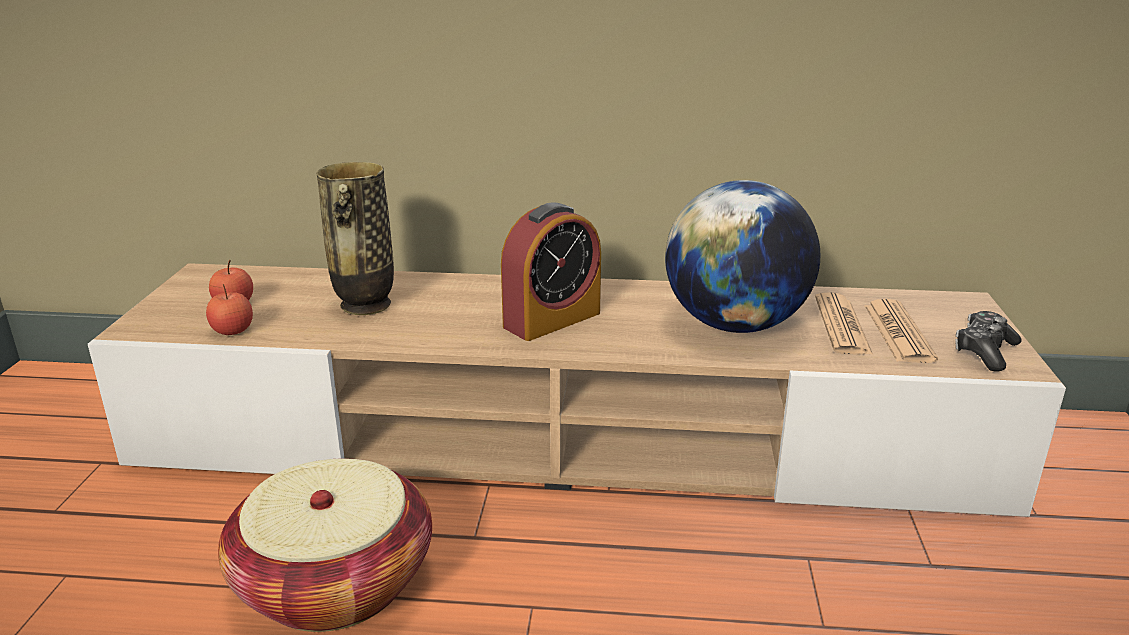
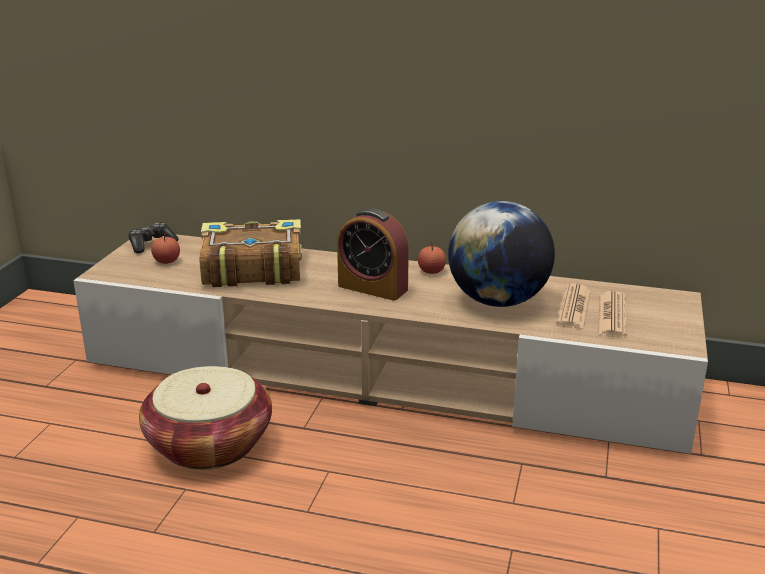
camera: 10 degrees right, 0 degrees up
apple [206,284,253,335] -> apple moved to [418,241,446,274]
vase [317,162,394,315] -> book [199,219,302,287]
alarm clock [501,202,601,341] -> alarm clock turned 60 degrees clockwise [337,208,409,301]
game controller [955,311,1022,372] -> game controller moved to [128,222,179,253]

